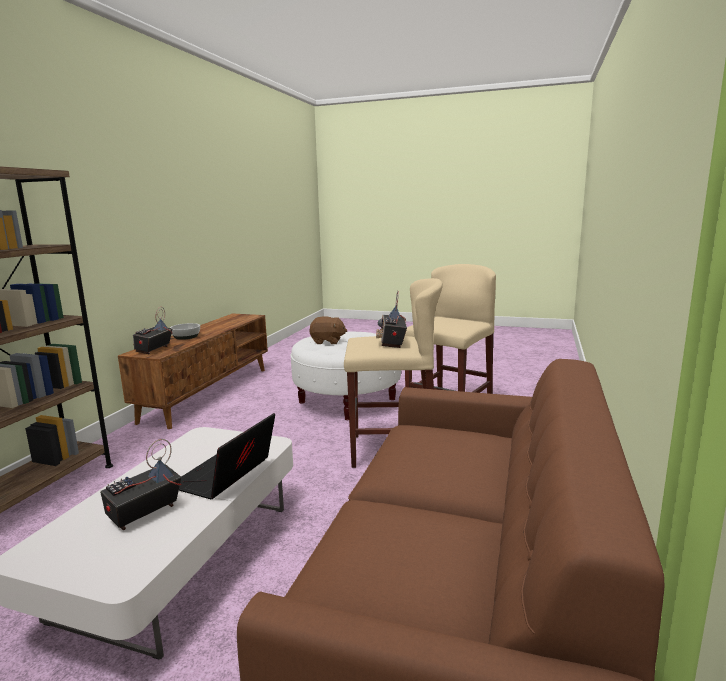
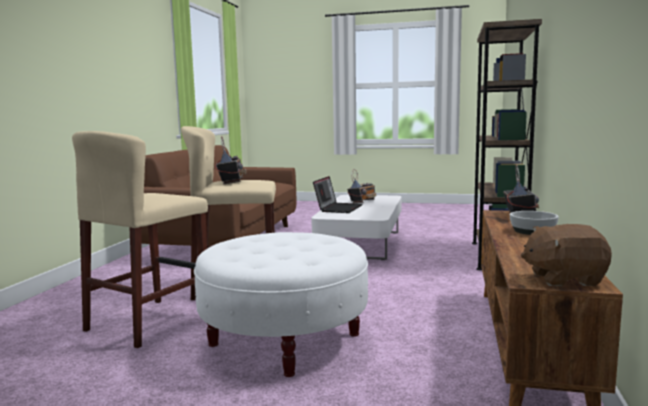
camera: 175 degrees right, 5 degrees down
brown plush toy [309,316,348,344] -> brown plush toy moved to [521,224,612,286]

